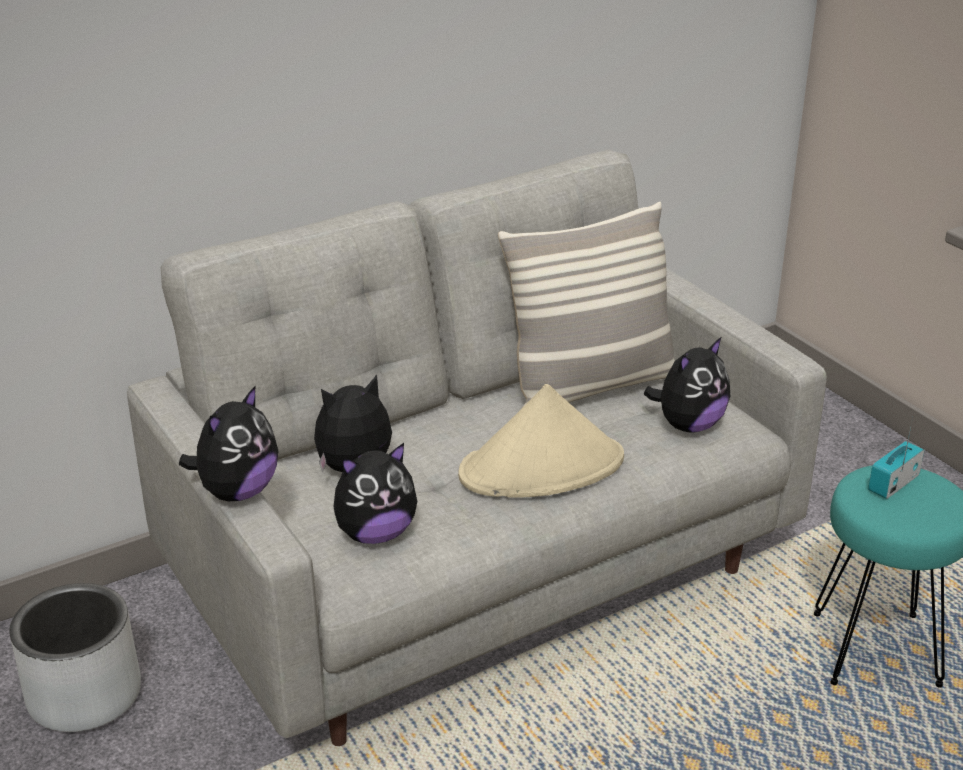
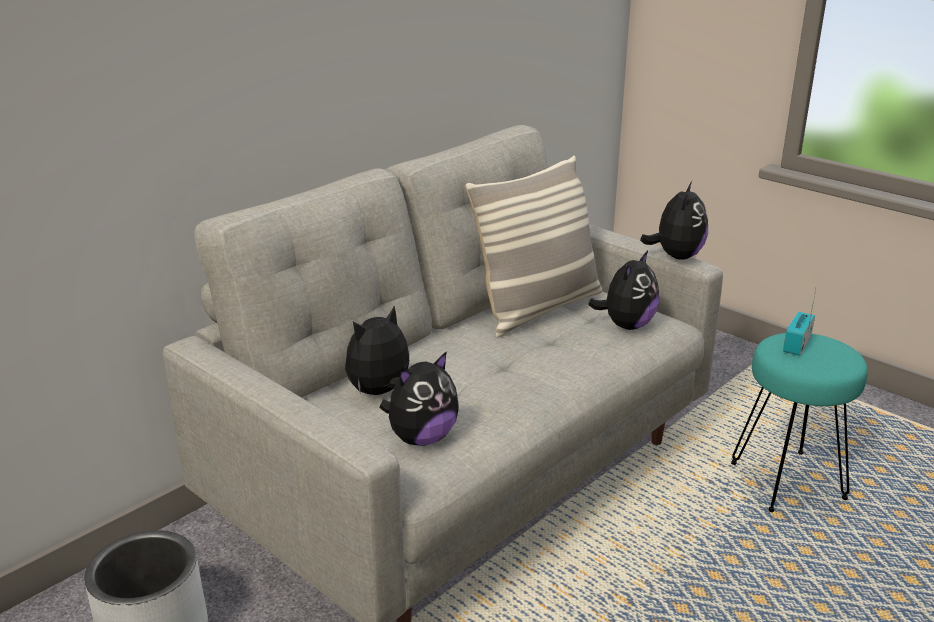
camera: 15 degrees left, 5 degrees down
plush toy [179,385,278,501] -> plush toy moved to [640,181,708,260]
beige hat [458,384,624,498] -> none

